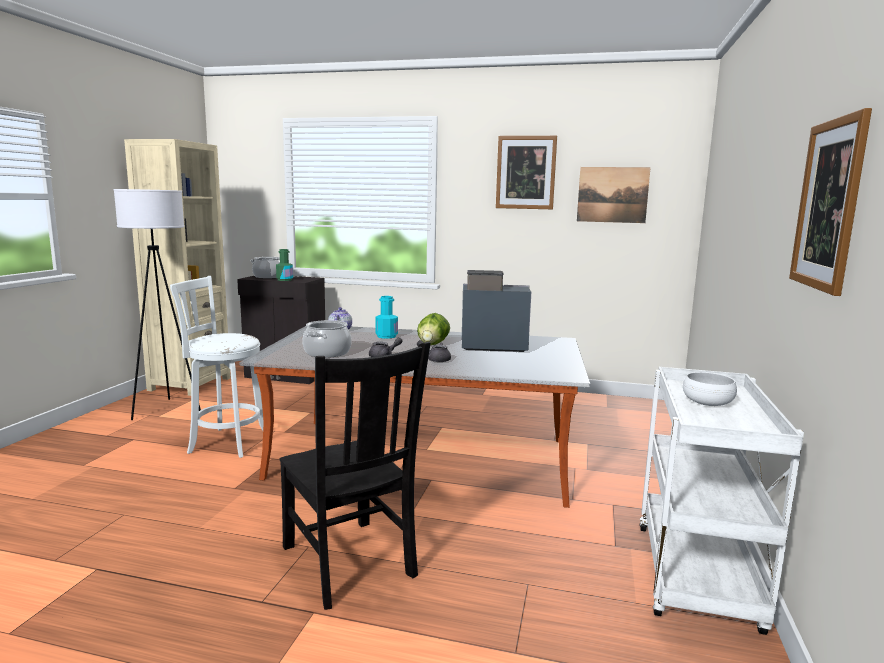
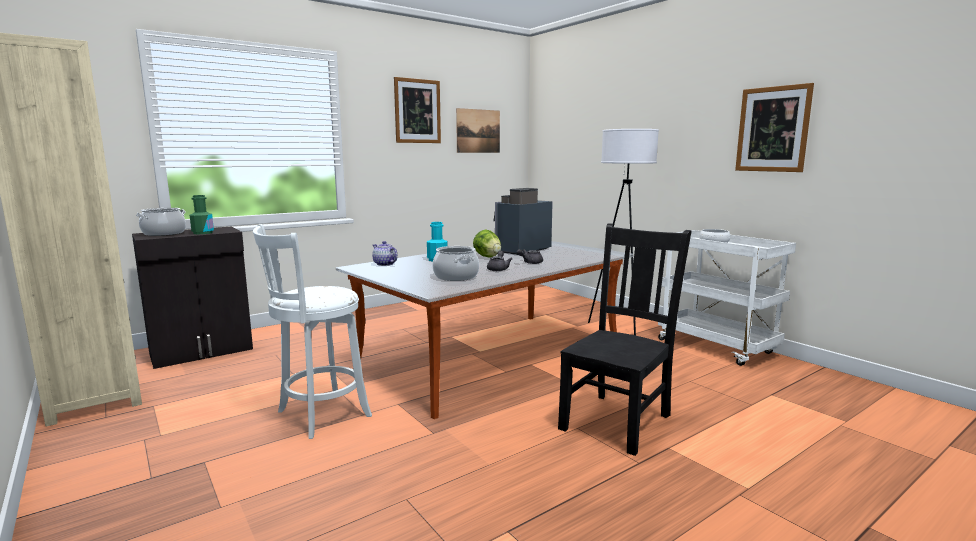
camera: 50 degrees left, 0 degrees up
white floor lamp [114,189,201,420] -> white floor lamp moved to [588,129,659,336]
black chair [279,342,430,610] -> black chair turned 60 degrees counterclockwise [558,223,692,456]

